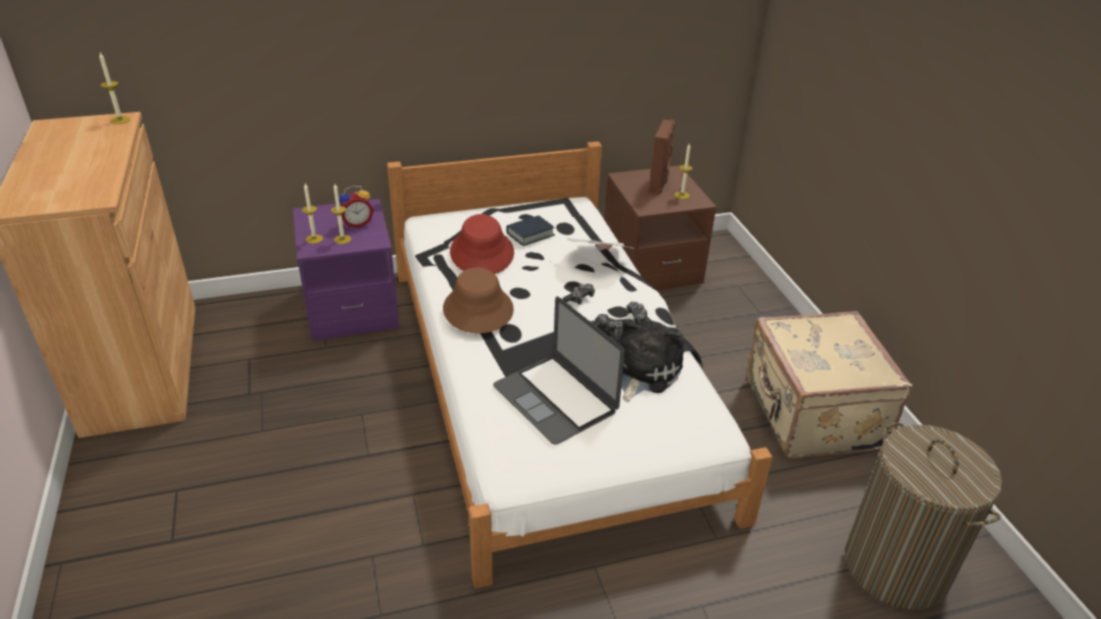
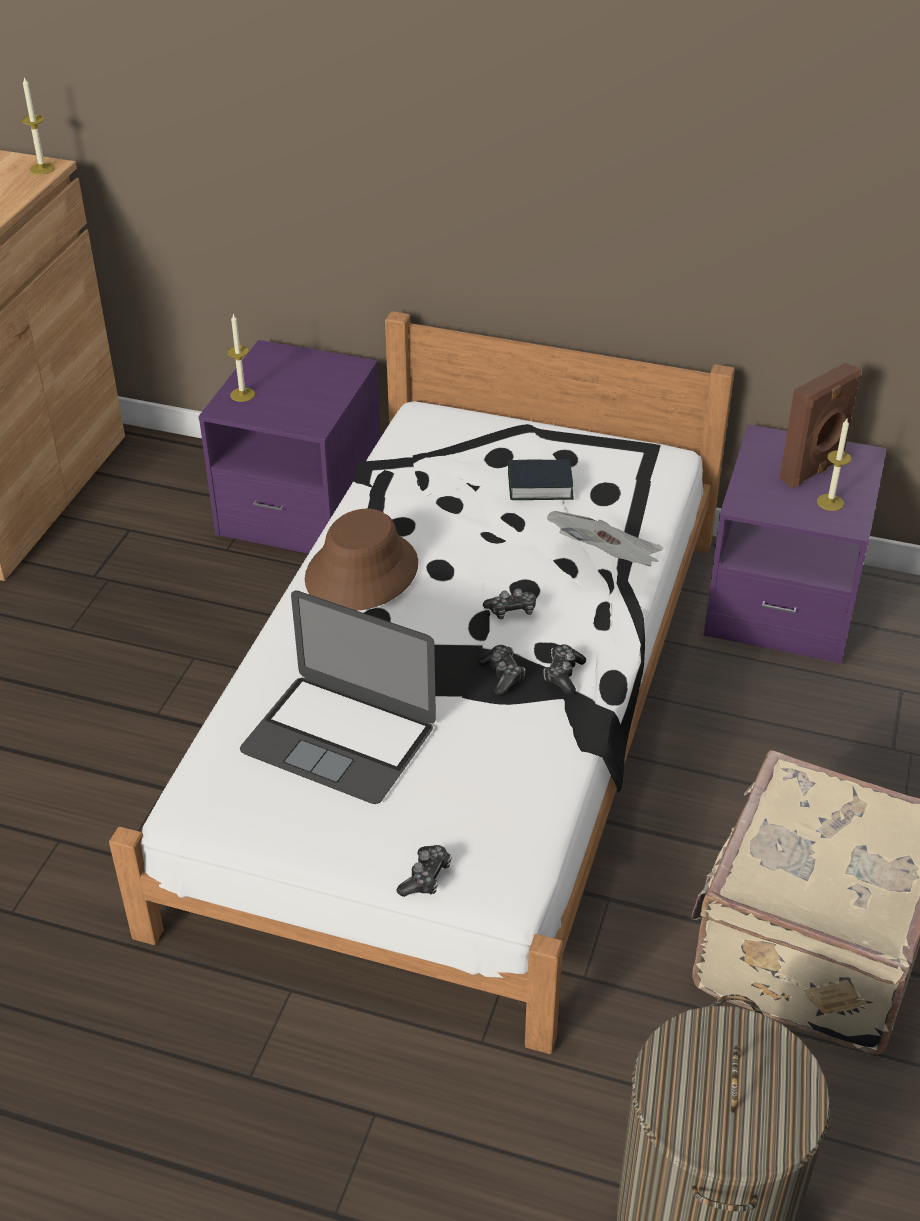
camera: 35 degrees right, 5 degrees up
candle [331,184,351,244] -> none
alarm clock [339,186,374,228] -> none
red hat [450,214,514,274] -> none
laptop [493,297,625,445] -> laptop turned 60 degrees counterclockwise [240,590,436,804]
brown nightstand [604,165,716,290] -> purple nightstand [703,424,887,664]
plush toy [619,320,684,402] -> none
none -> game controller [397,845,451,897]

